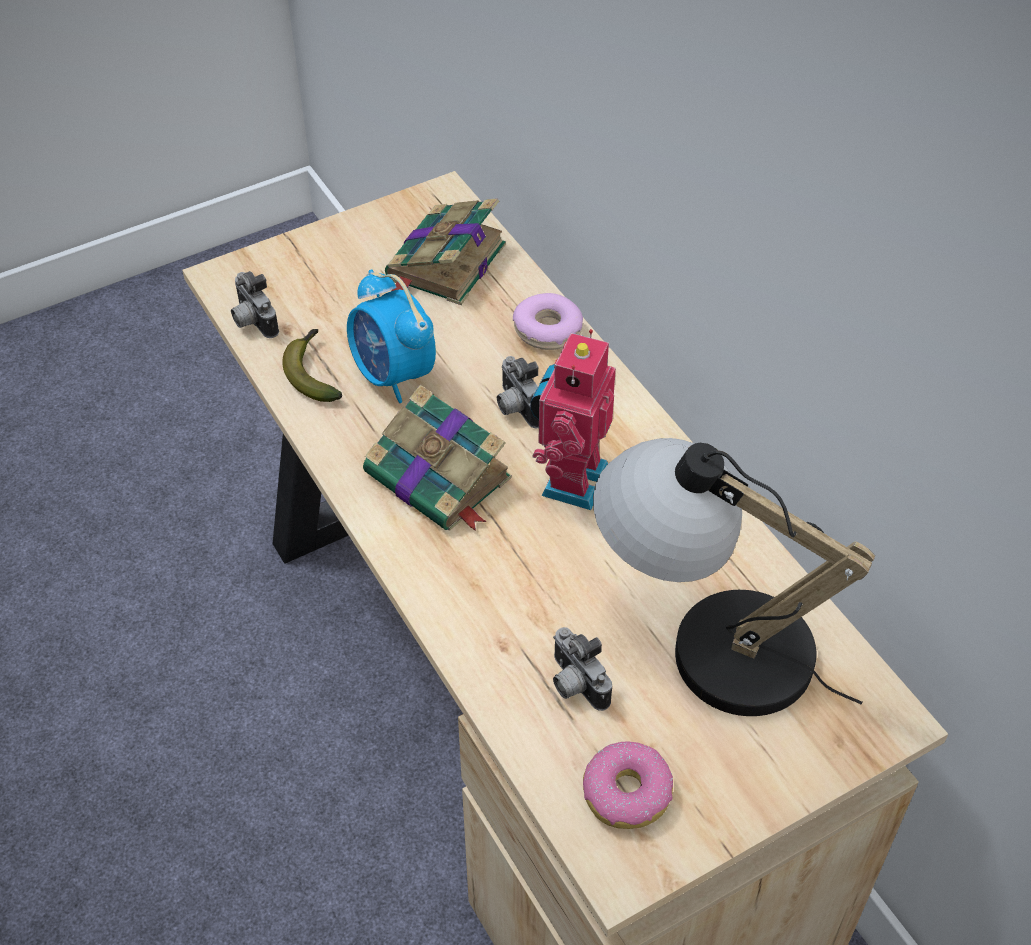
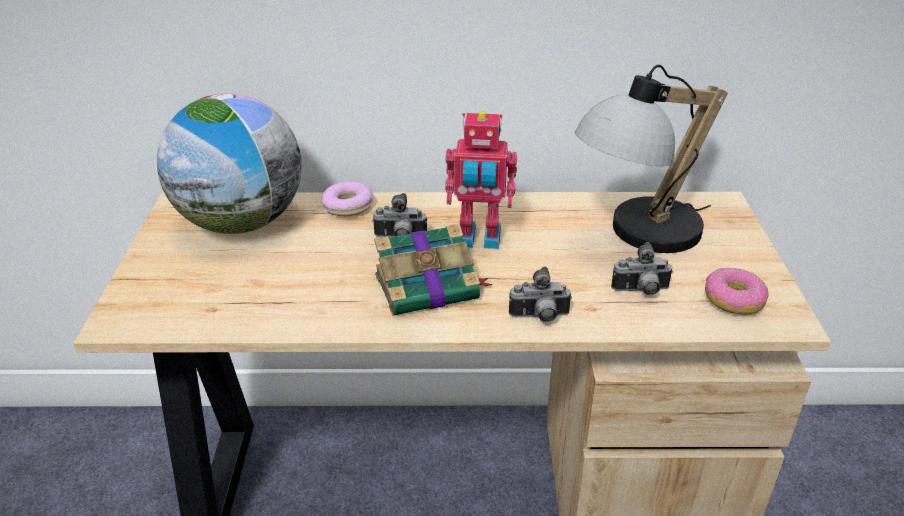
camera: 60 degrees left, 15 degrees down
camera [231,271,279,338] -> camera moved to [509,267,572,322]
banana [282,329,342,402] -> none
alarm clock [347,269,436,403] -> none
book [385,198,506,305] -> globe [157,93,302,234]
toy robot [530,329,616,510] -> toy robot turned 45 degrees counterclockwise [445,111,517,249]

